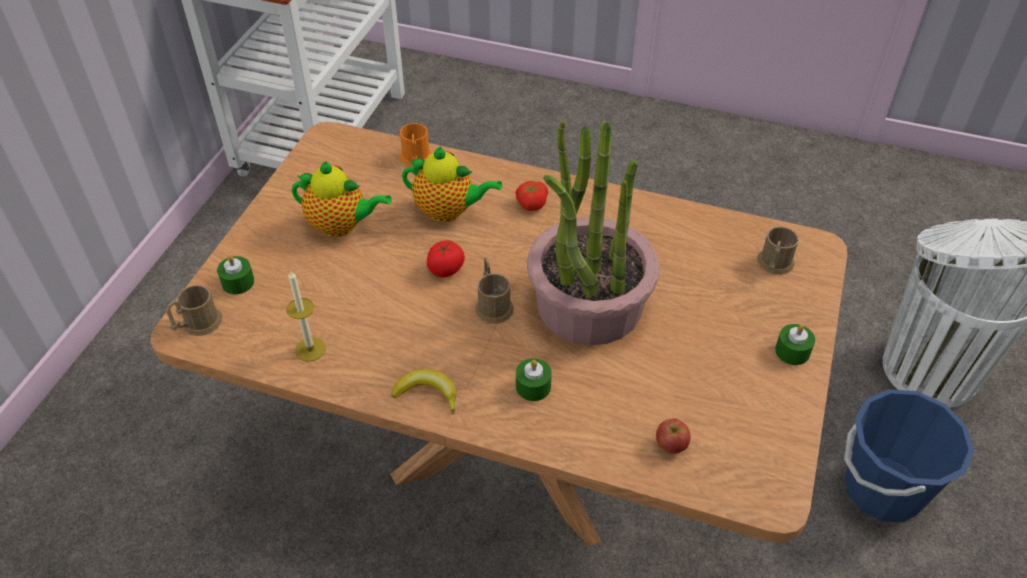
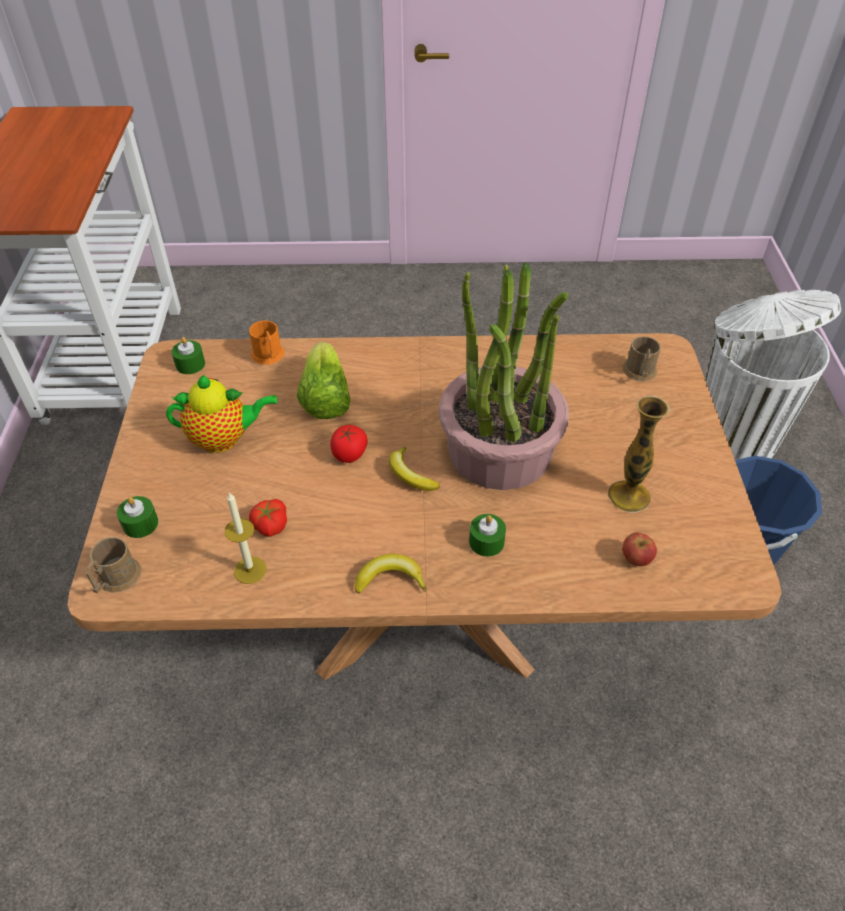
camera: 20 degrees left, 0 degrees up
teapot [402,146,502,222] -> lettuce [297,342,351,419]
brown mug [475,257,514,324] -> banana [389,447,440,491]
tomato [516,181,548,211] -> tomato moved to [249,499,287,537]
green candle [775,324,815,365] -> green candle moved to [172,337,205,374]
none -> vase [607,396,670,513]

